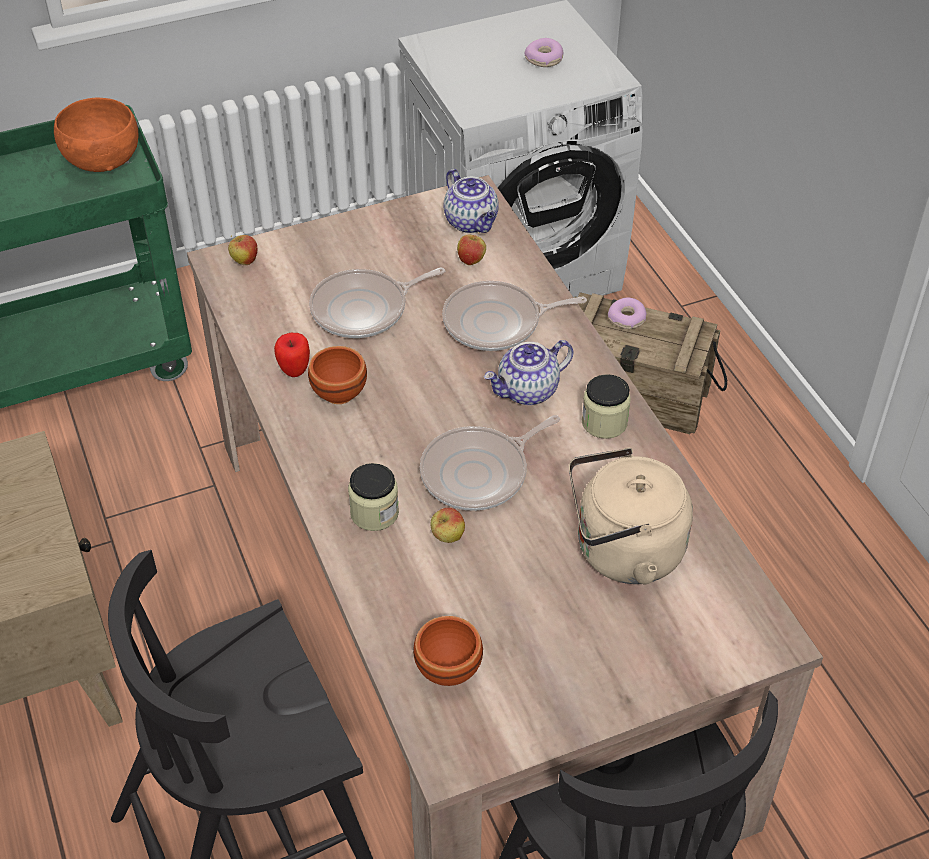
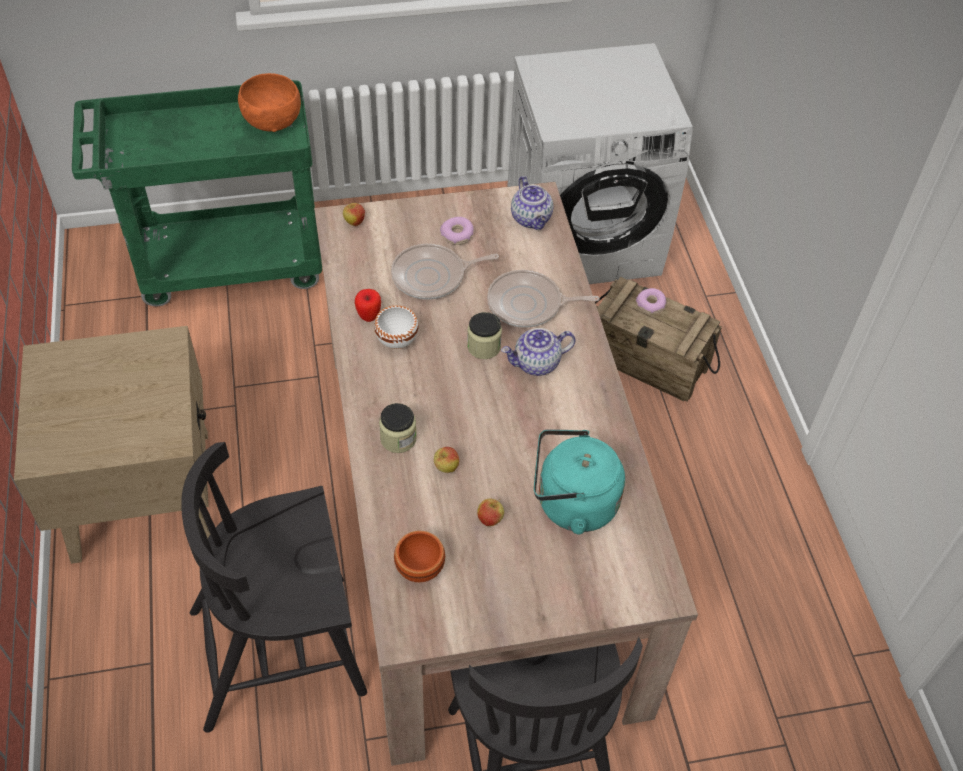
camera: 10 degrees right, 5 degrees up
brown bowl [308,346,367,404] -> white bowl [374,305,418,349]
frying pan [420,415,560,511] -> none
apple [457,232,486,265] -> apple moved to [477,499,504,526]
donut [525,38,564,67] -> donut moved to [440,217,474,245]
beige kettle [569,447,693,584] -> turquoise kettle [534,429,625,535]
jar [582,374,631,439] -> jar moved to [467,312,502,359]

